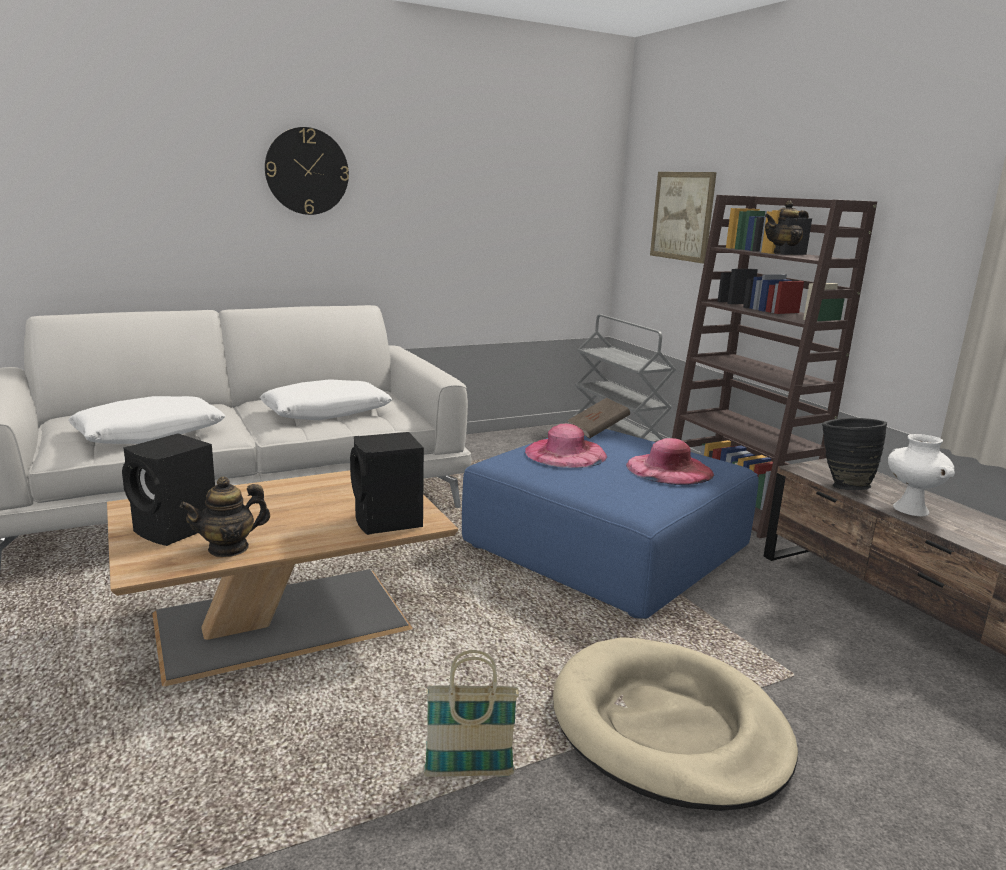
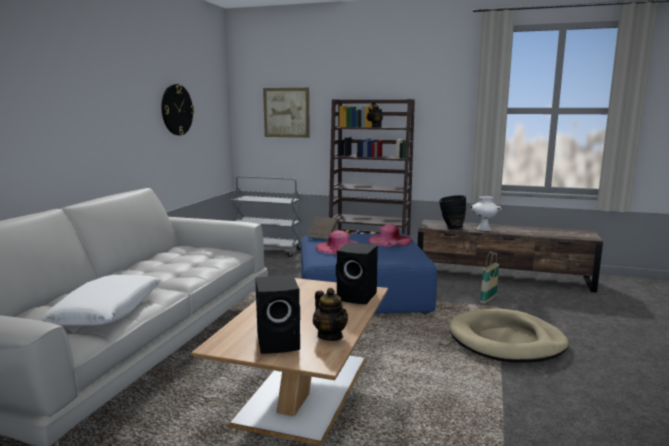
camera: 45 degrees left, 5 degrees down
teapot [180,476,270,557] -> teapot turned 45 degrees counterclockwise [313,288,348,341]
white pillow [260,379,392,420] -> none
wall clock [265,127,349,215] -> wall clock moved to [161,84,194,135]
basket [424,650,519,777] -> basket moved to [480,252,499,304]

